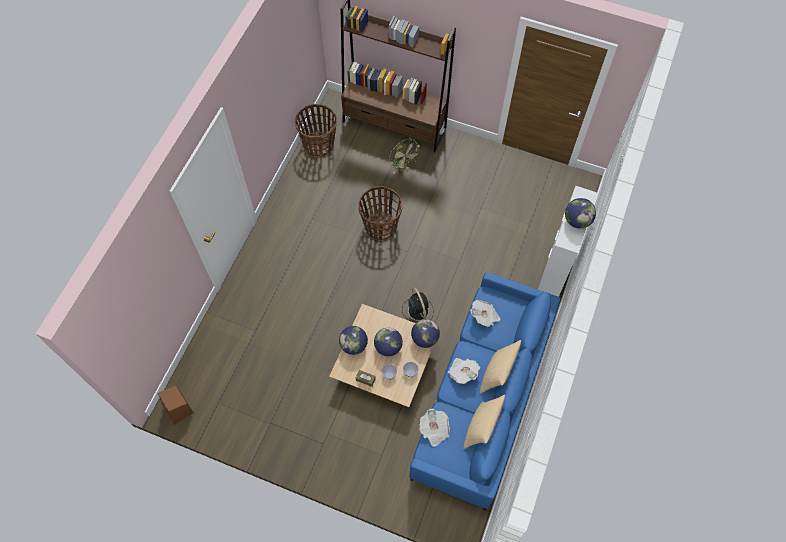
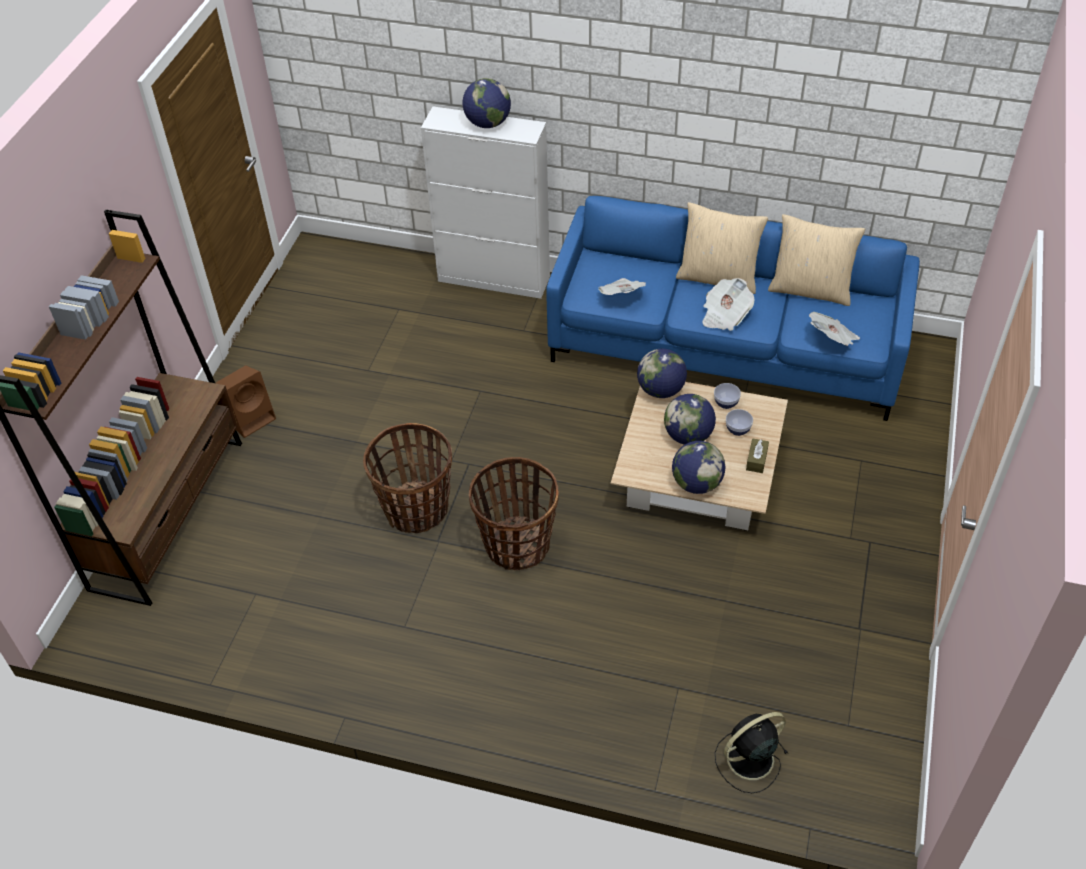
camera: 95 degrees left, 15 degrees down
brown speaker [158,386,194,425] -> brown speaker moved to [216,365,276,438]
basket [295,104,337,156] -> basket moved to [469,457,559,571]
green fan [389,139,419,174] -> none
black fan [402,288,434,322] -> black fan moved to [715,712,788,793]

